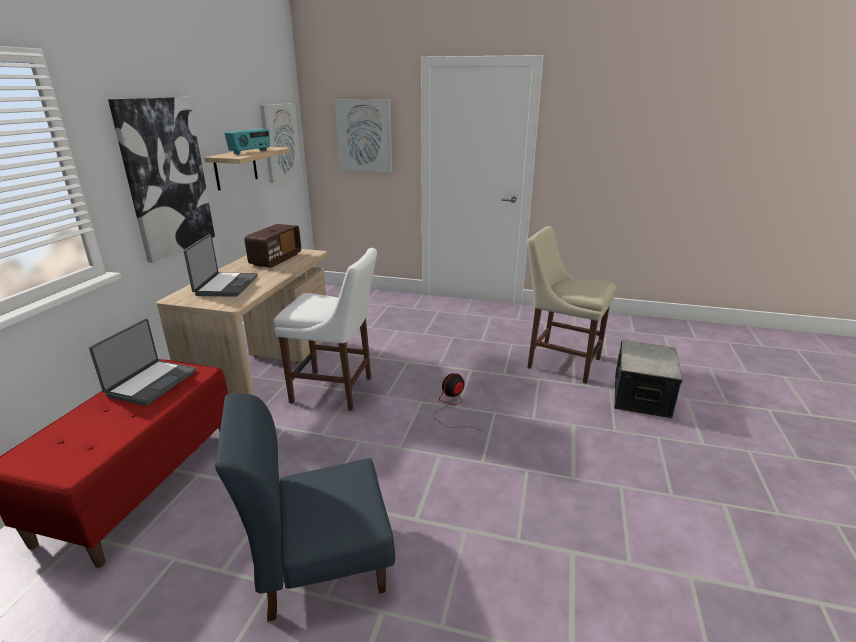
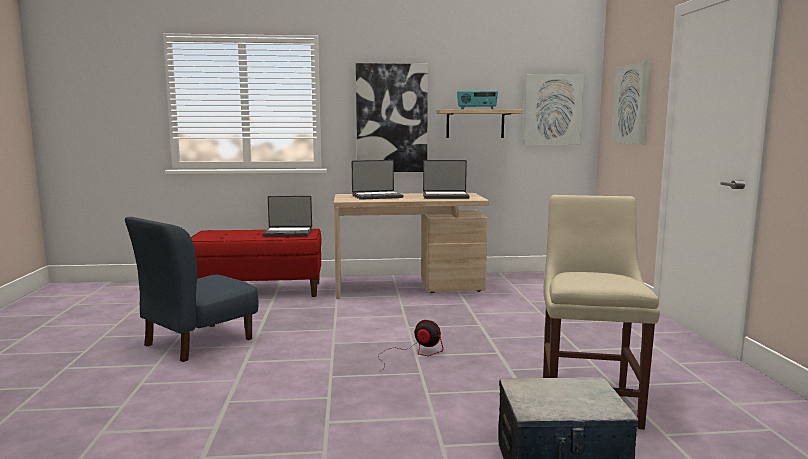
camera: 70 degrees right, 15 degrees down
blue chair [215,393,395,622] -> blue chair turned 105 degrees counterclockwise [125,217,259,362]
radio [245,224,301,268] -> laptop [423,160,470,199]
white chair [273,248,377,411] -> none

